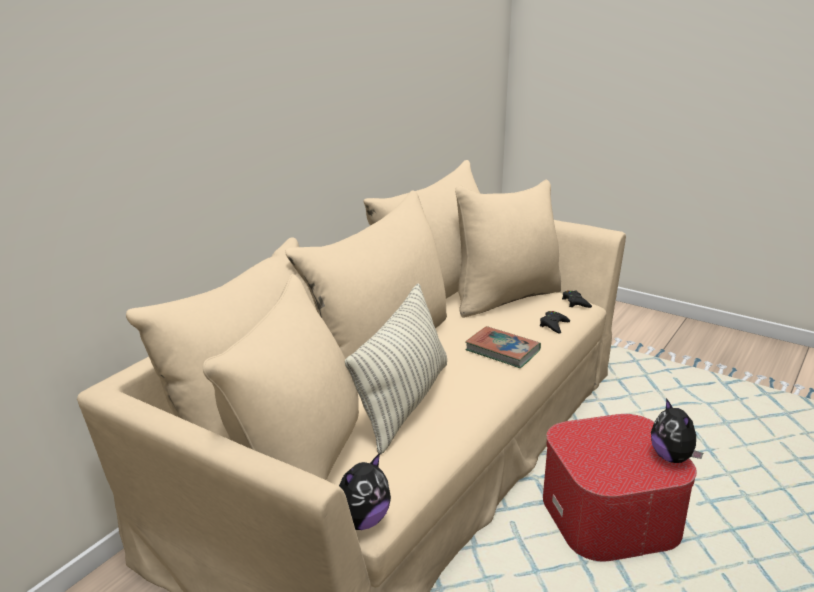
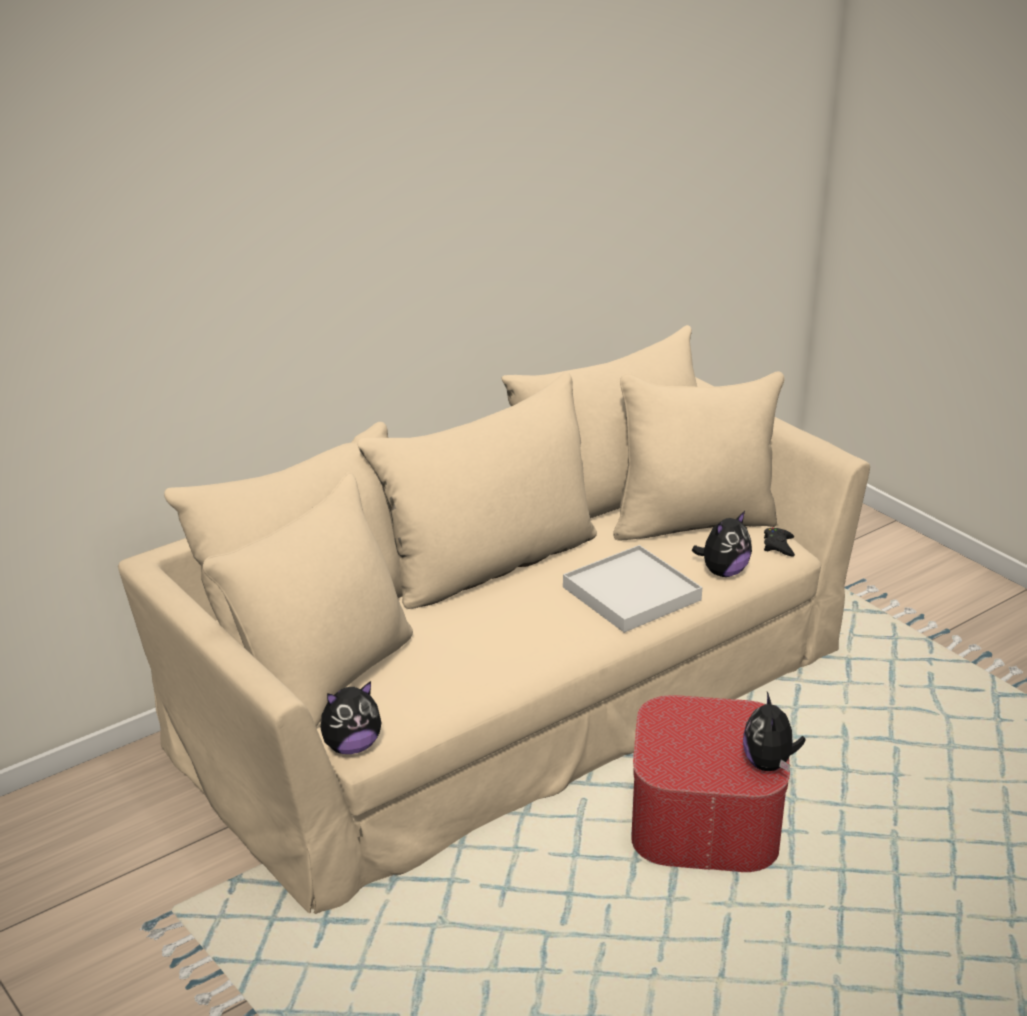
camera: 20 degrees right, 5 degrees up
pillow [345,283,447,455] -> none
book [465,326,541,368] -> white tray [563,545,702,633]
black game controller [540,311,570,334] -> plush toy [692,511,752,577]

